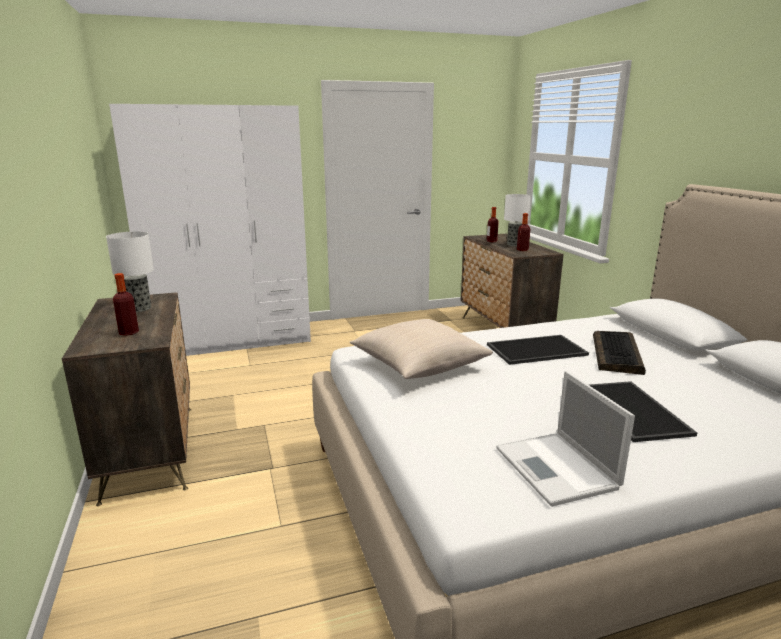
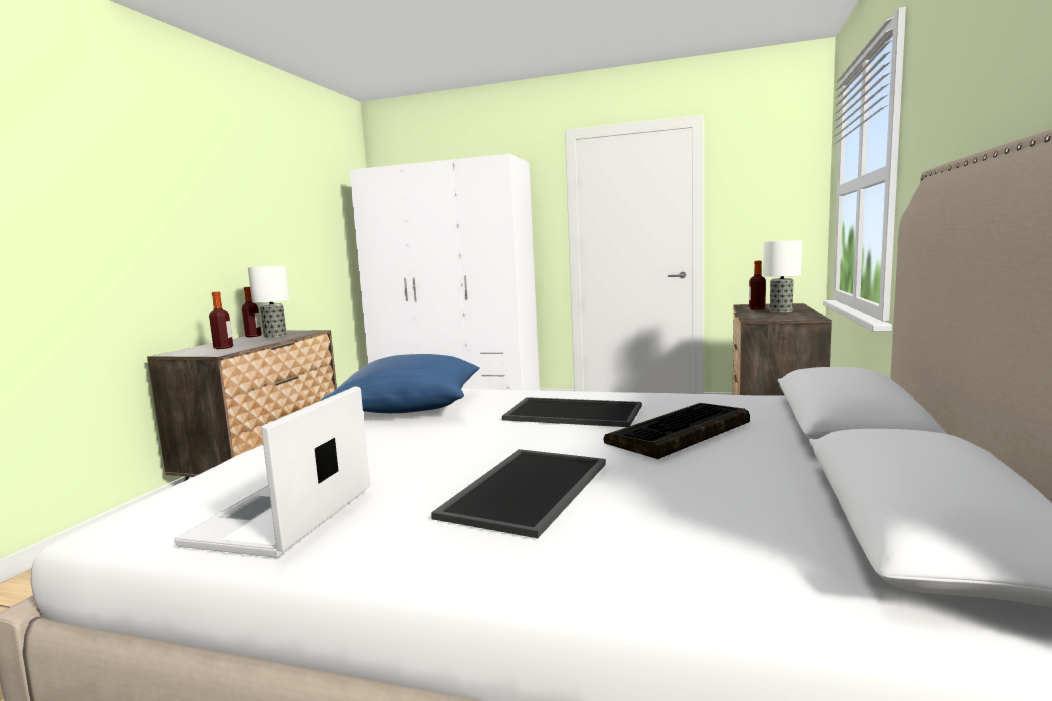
camera: 35 degrees right, 10 degrees down
beige pillow [350,319,493,379] -> blue pillow [321,354,480,413]
bottle [517,213,530,251] -> bottle moved to [242,287,262,337]

